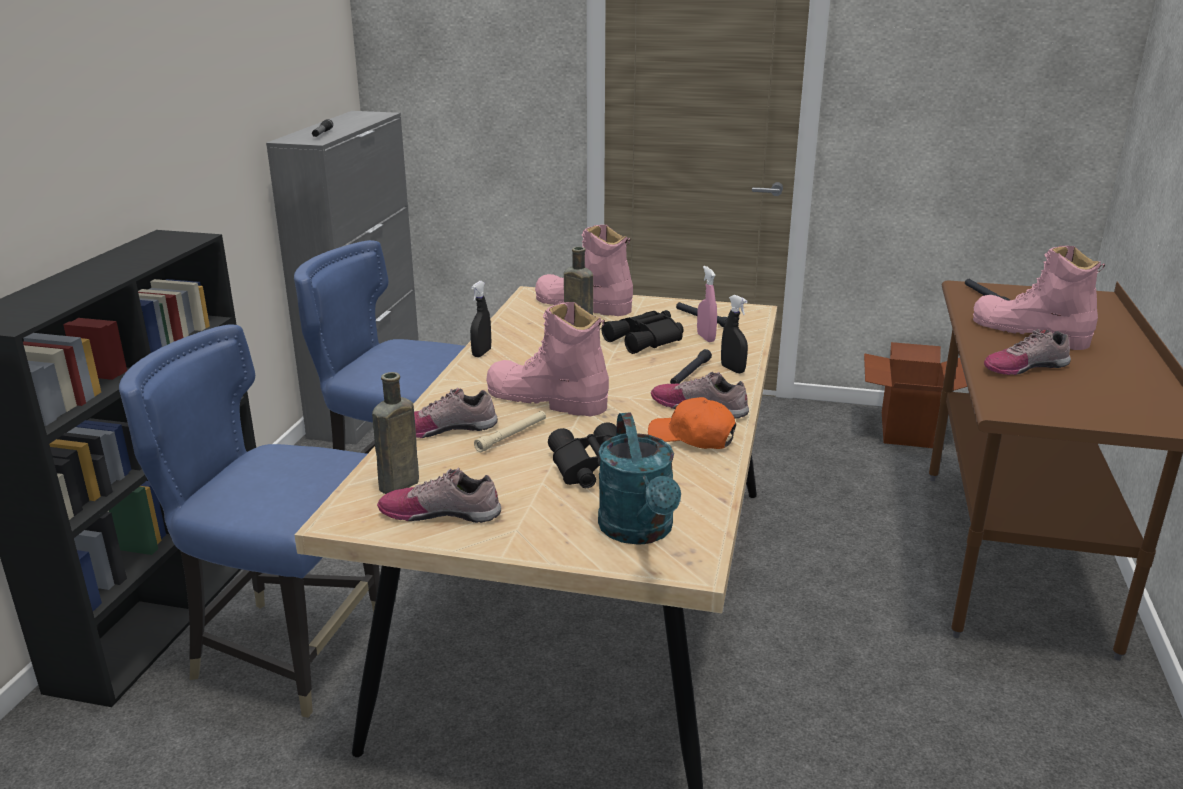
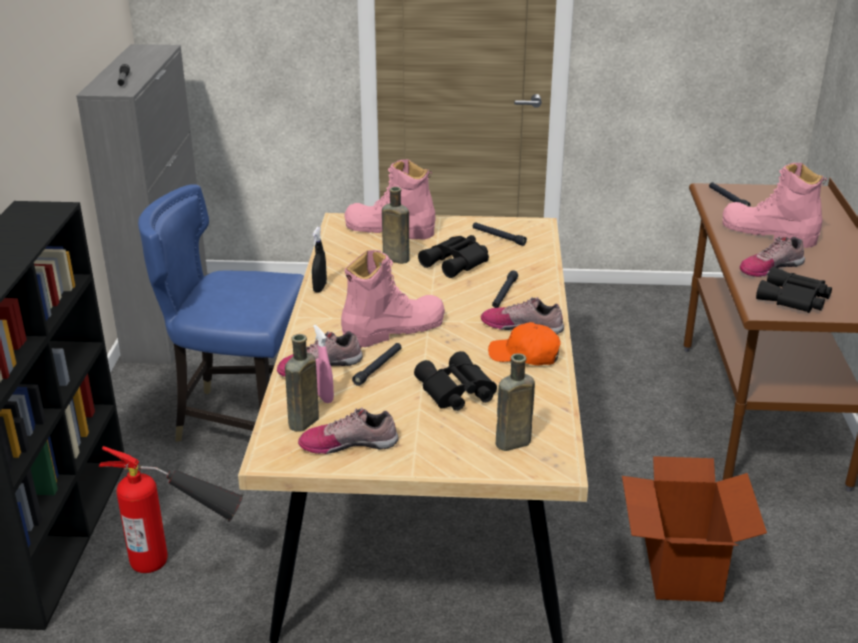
camera: 10 degrees left, 5 degrees up
blue chair [119,324,380,718] -> fire extinguisher [98,446,243,573]
beige flashlight [474,411,546,452] -> black flashlight [352,343,402,386]
pink boot [486,302,609,417] -> pink boot turned 135 degrees clockwise [341,250,445,348]
turquoise watering can [598,412,681,545] -> brown bottle [496,353,535,451]
pink spray bottle [697,266,717,342] -> pink spray bottle moved to [313,325,334,403]
black spray bottle [721,295,748,373] -> none
cardboard box [864,342,967,448] -> cardboard box moved to [622,456,767,602]
none -> black binoculars [756,266,832,313]

